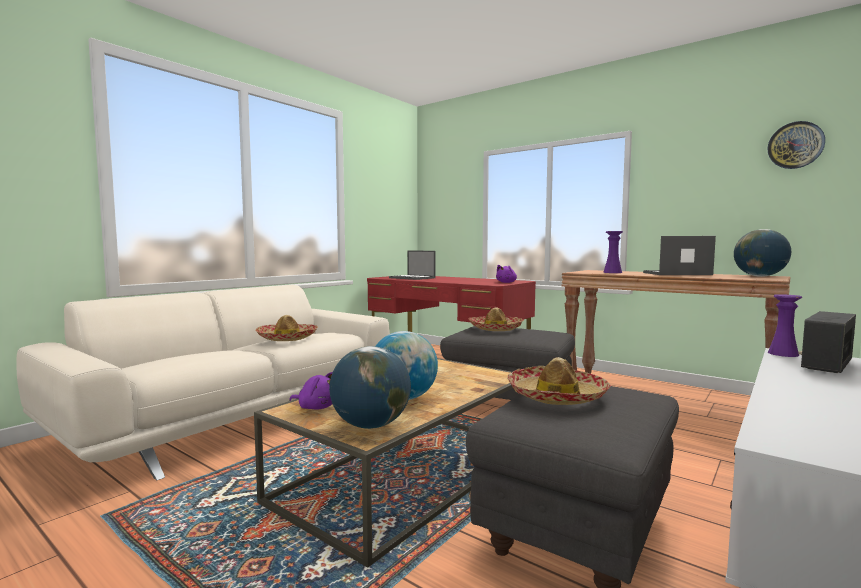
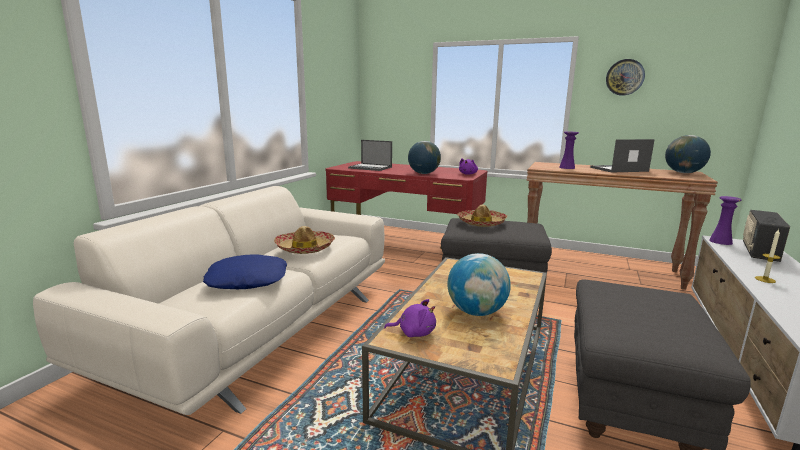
camera: 15 degrees left, 10 degrees up
globe [329,346,411,429] -> globe moved to [408,141,441,174]
hat [507,357,611,405] -> none
wall clock [768,121,825,169] -> wall clock moved to [606,59,645,95]
none -> blue pillow [203,254,287,289]
none -> candle [755,229,781,283]

